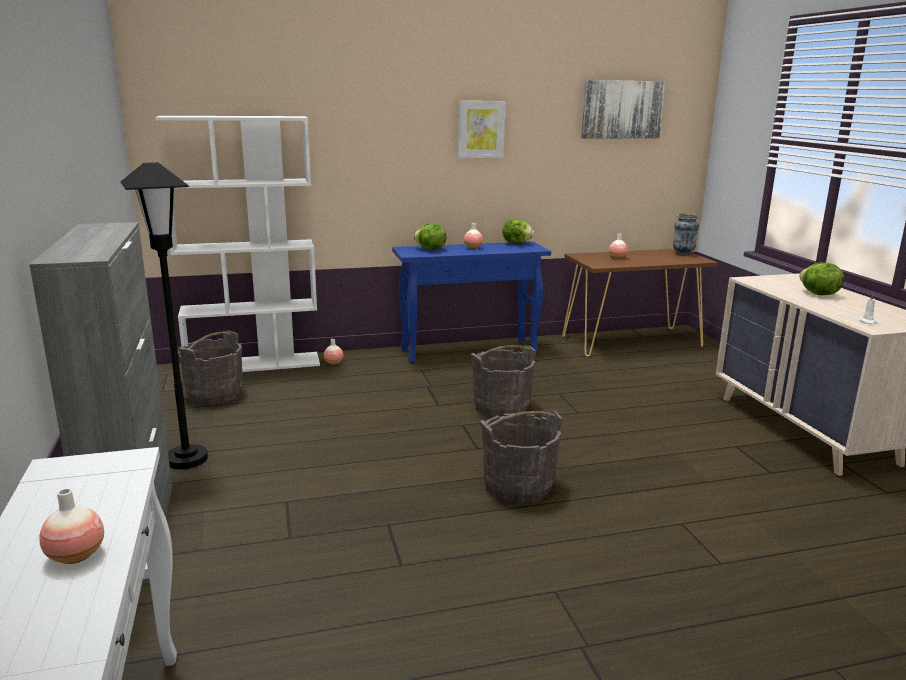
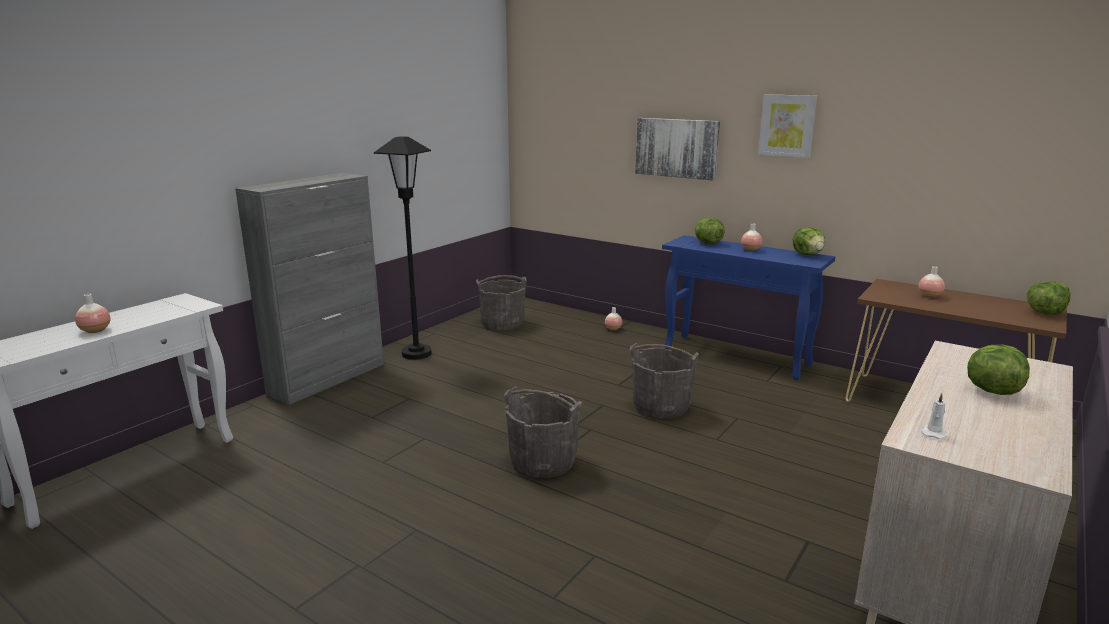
camera: 50 degrees right, 0 degrees up
white bookcase [155,116,320,372] -> none
picture [581,80,665,139] -> picture moved to [635,118,720,181]
vase [673,213,699,255] -> lettuce [1027,281,1071,315]

